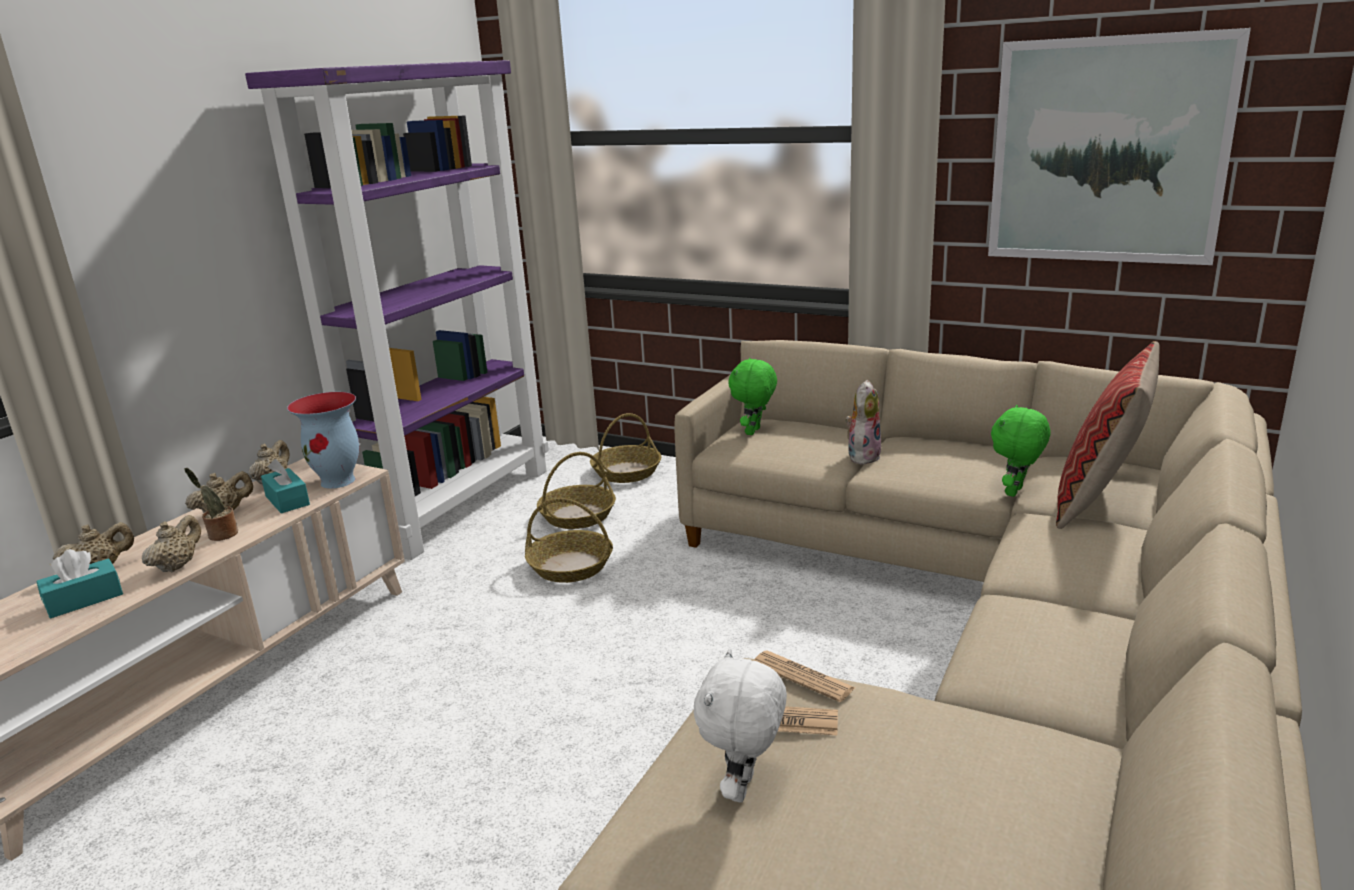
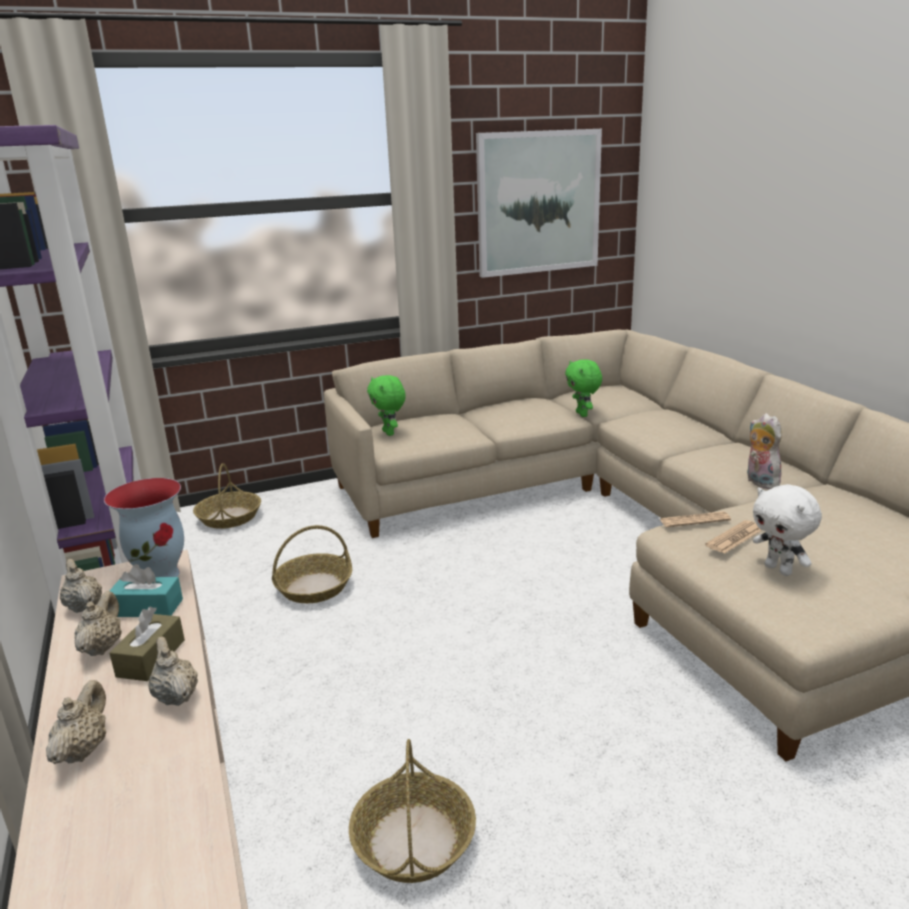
camera: 50 degrees left, 0 degrees up
turquoise tissue box [36,549,123,618] -> none
potted plant [184,468,238,541] -> brown tissue box [109,607,185,681]
basket [537,452,616,529] -> basket moved to [349,739,476,883]
plush toy [845,380,881,464] -> plush toy moved to [747,413,782,489]
pillow [1056,341,1159,529] -> none

